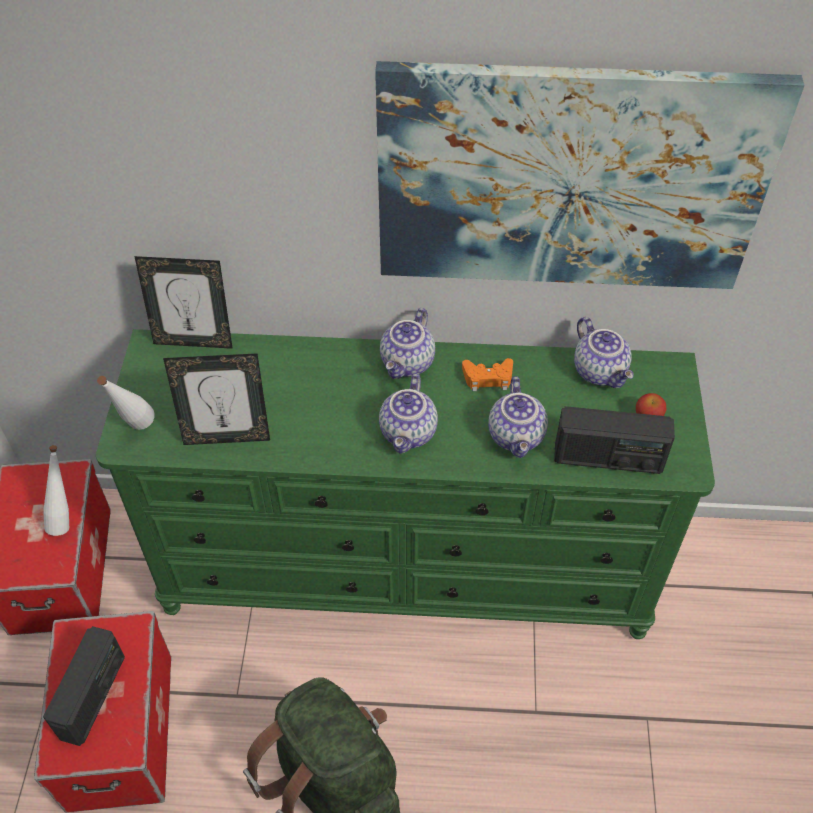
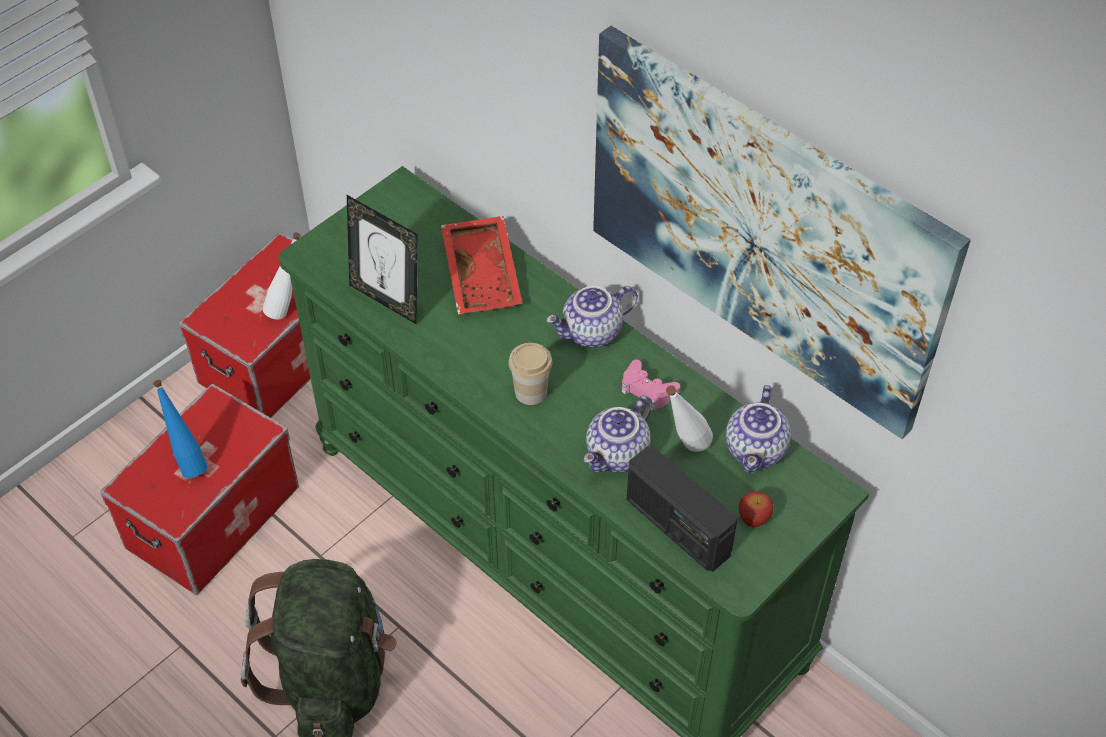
camera: 40 degrees right, 0 degrees up
radio [43,626,125,746] -> blue bottle [153,380,207,478]
white bottle [97,376,155,430] -> white bottle moved to [666,385,713,452]
picture frame [134,256,233,349] -> none
teapot [379,373,438,454] -> cup [509,343,552,405]
orange game controller [462,358,513,391] -> pink game controller [621,359,680,411]
none -> red tray [441,216,523,314]

